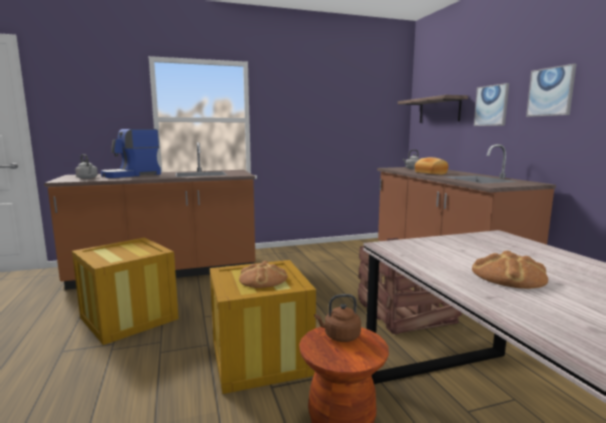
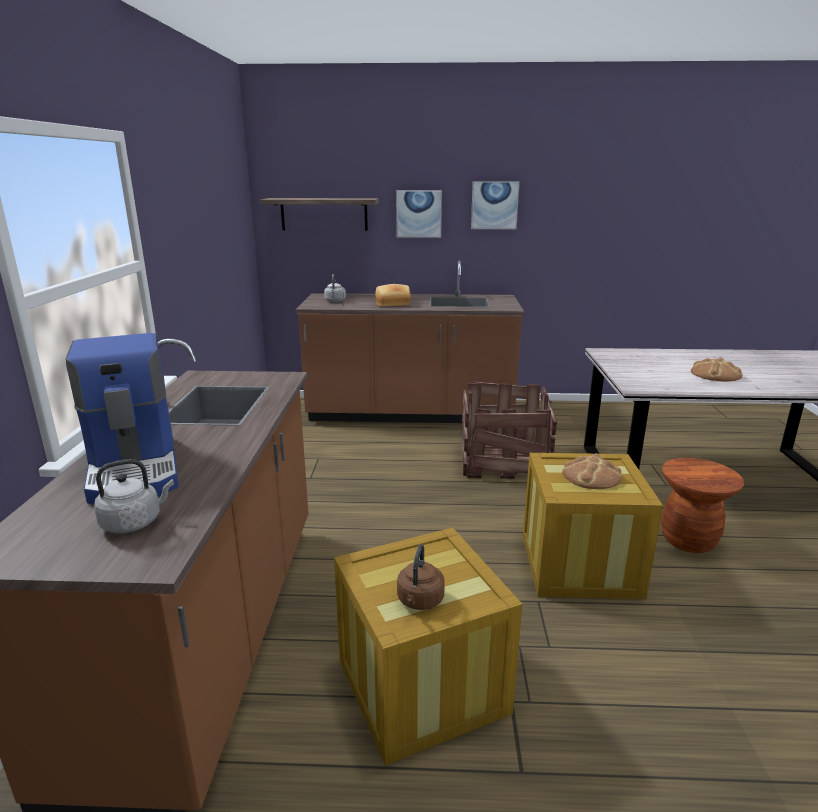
camera: 70 degrees left, 10 degrees up
brown kettle [314,294,361,342] -> brown kettle moved to [397,544,445,610]

